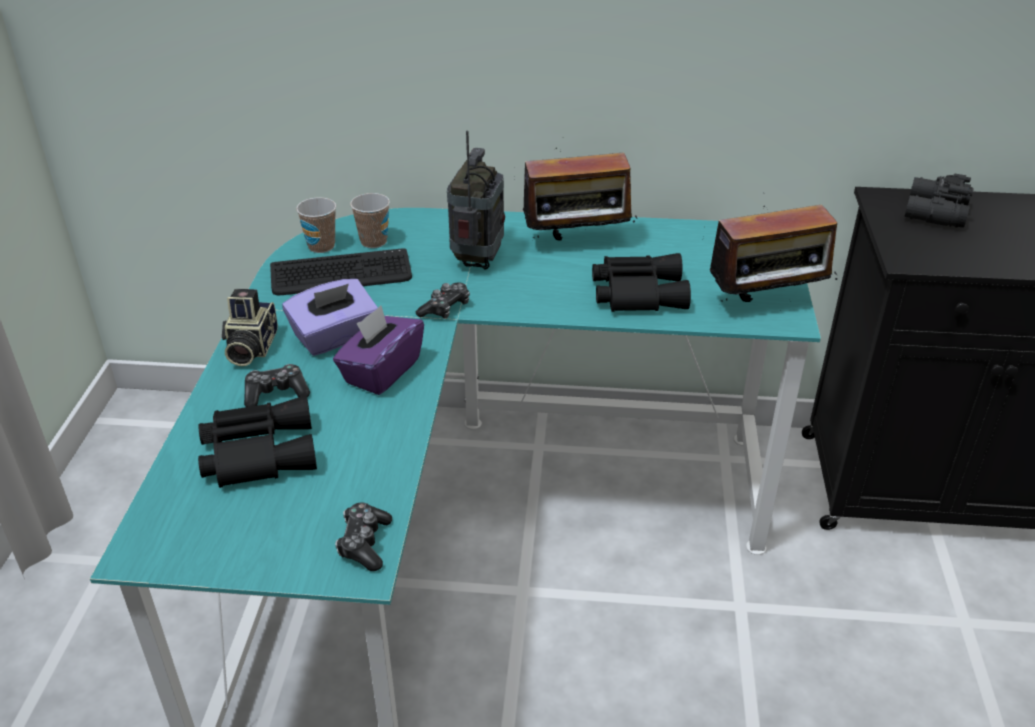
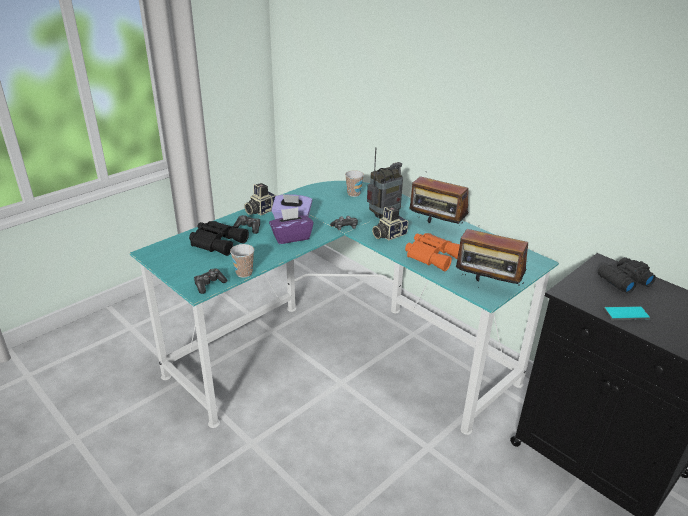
camera: 40 degrees right, 5 degrees down
keyboard [270,248,412,295] -> none
cup [296,197,336,253] -> cup moved to [230,244,254,278]
black binoculars [592,253,691,312] -> orange binoculars [405,233,460,271]
none -> camera [372,206,408,240]
none -> phone [603,306,651,320]

